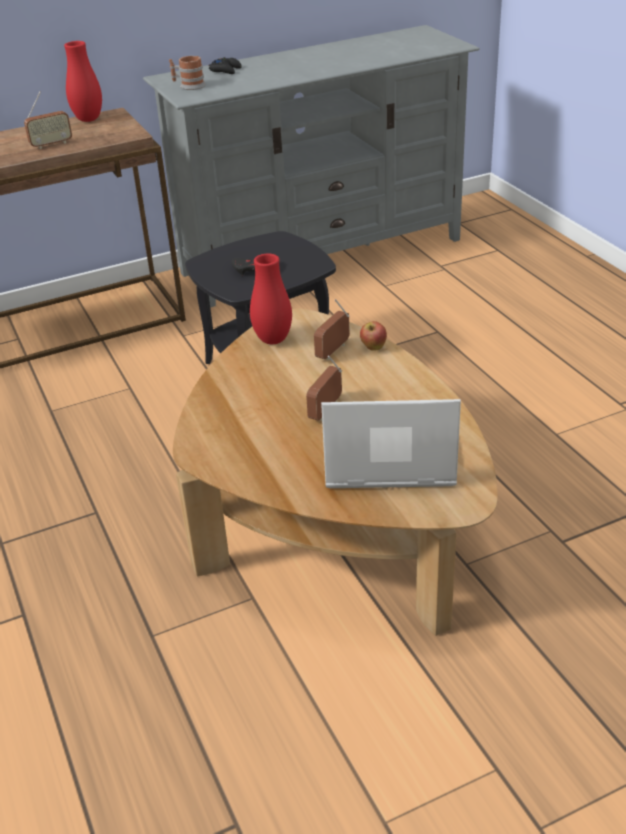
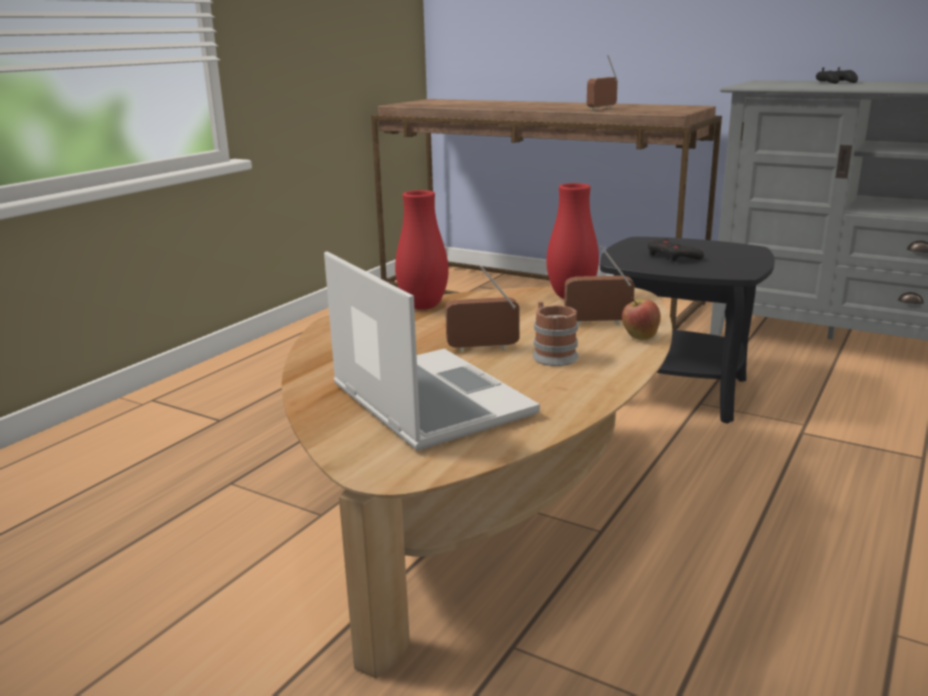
camera: 55 degrees right, 15 degrees down
radio [24,91,72,149] -> radio turned 105 degrees clockwise [587,54,618,110]
red vase [64,41,102,122] -> red vase moved to [395,190,449,310]
mug [169,56,206,90] -> mug moved to [532,302,579,366]

